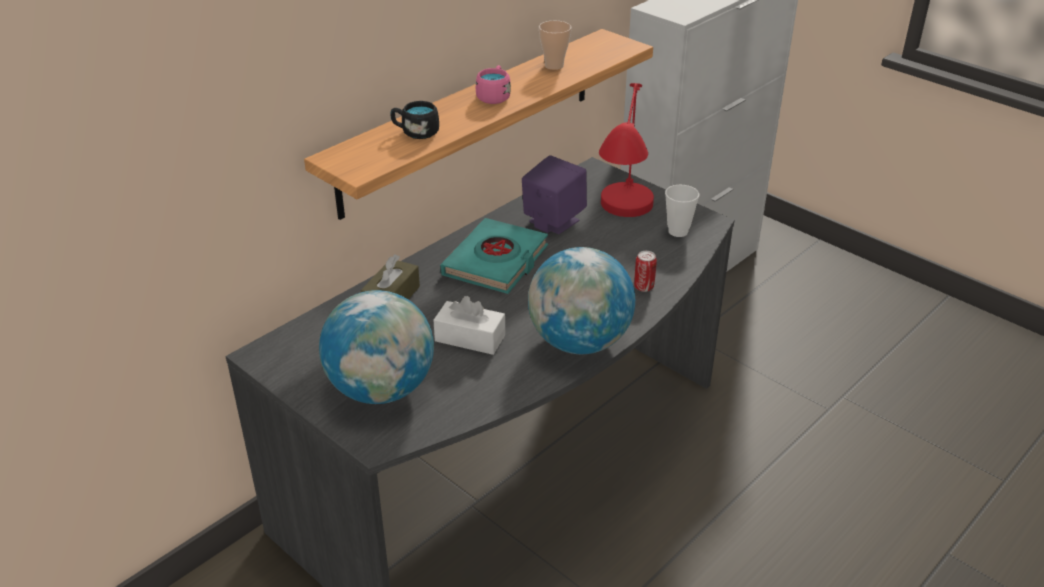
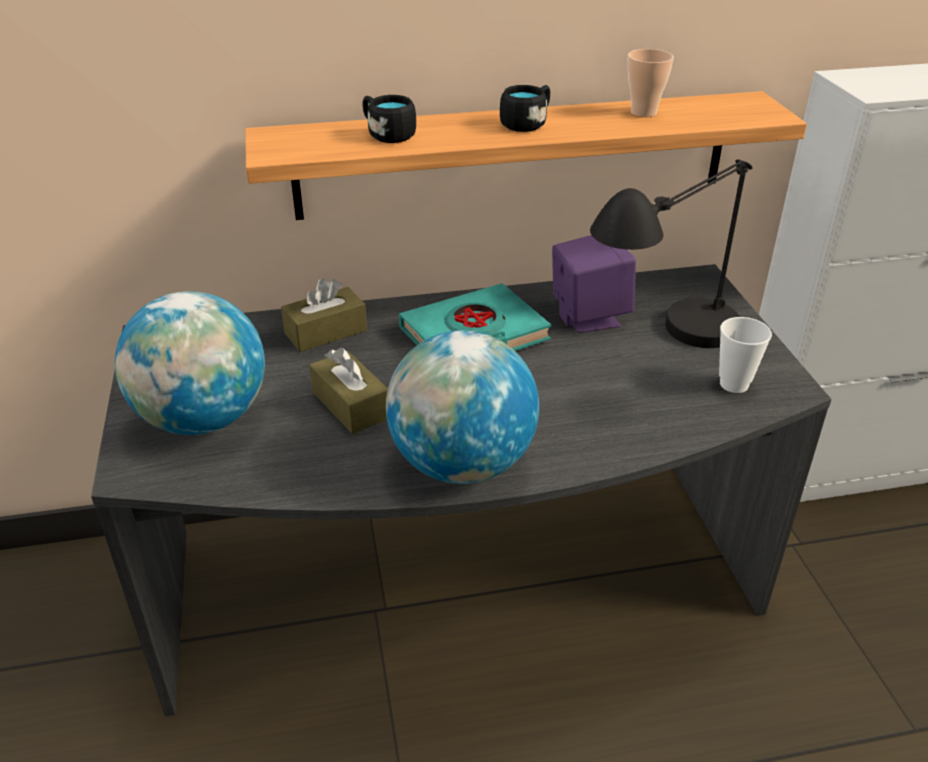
camera: 35 degrees right, 0 degrees up
white tissue box [433,296,505,355] -> brown tissue box [310,348,388,434]
pink mug [476,65,511,104] -> black mug [500,85,550,132]
red table lamp [599,83,654,217] -> black table lamp [590,159,752,348]
can [634,251,657,292] -> none

